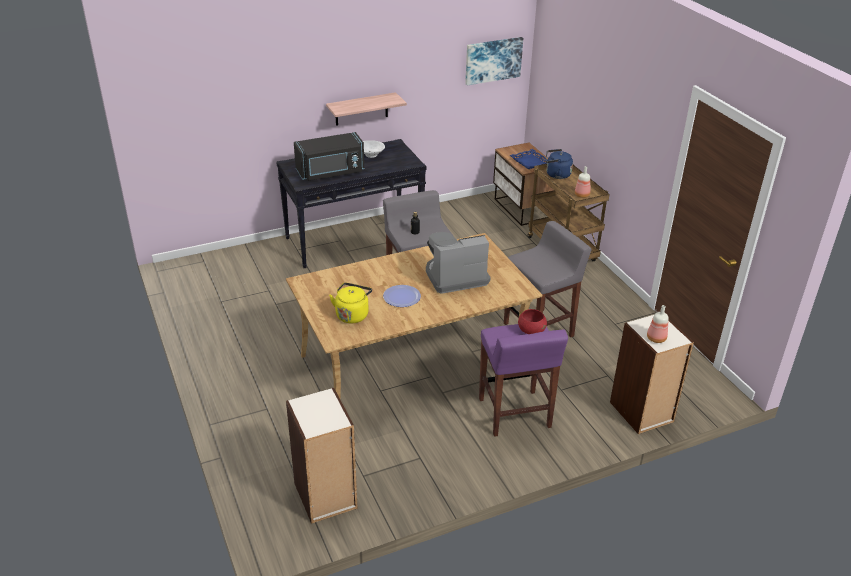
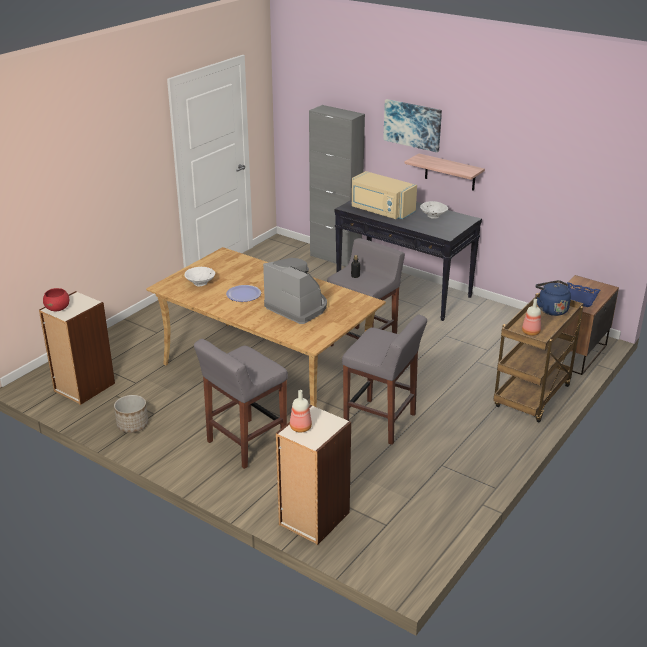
camera: 60 degrees right, 5 degrees down
black microwave [294,132,364,181] -> beige microwave [352,171,417,219]
yellow kettle [329,283,372,323] -> white bowl [184,267,215,287]
picture [465,37,523,85] -> picture moved to [383,99,442,152]
purple stool [479,324,568,437] -> grey stool [194,339,288,469]
red bowl [518,309,547,334] -> red bowl moved to [43,288,69,311]
none -> planter [114,395,148,433]
none -> grey cabinet [309,105,365,267]

